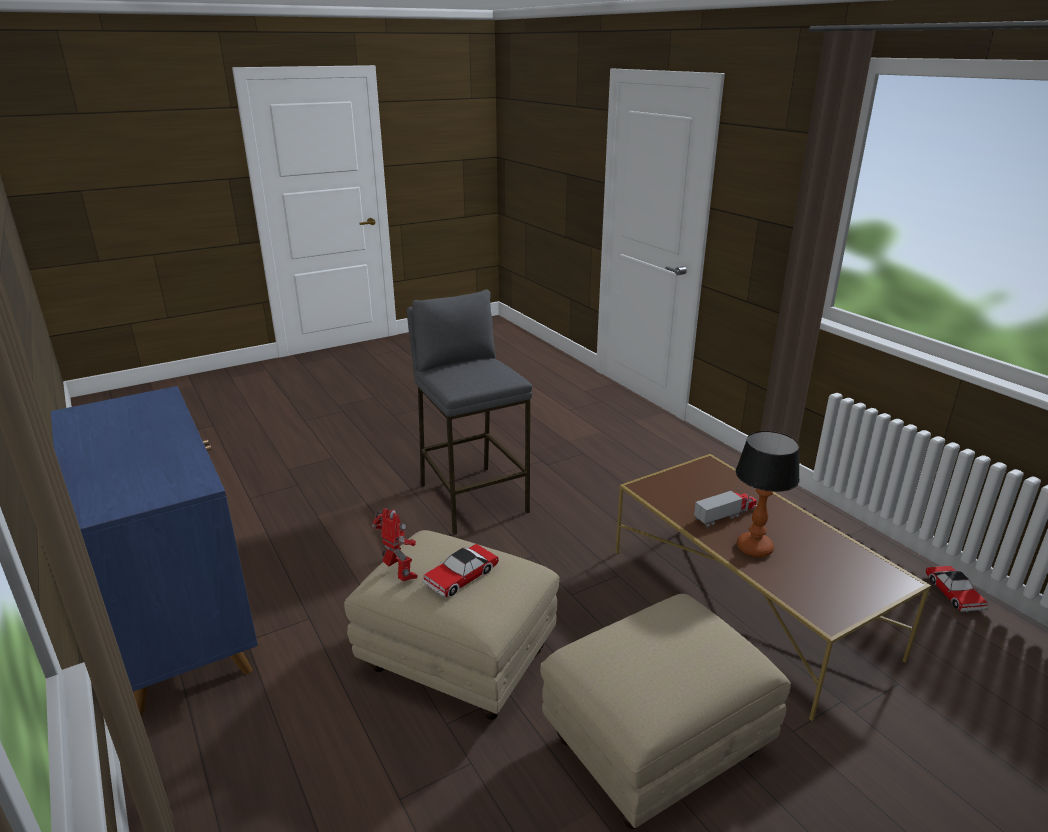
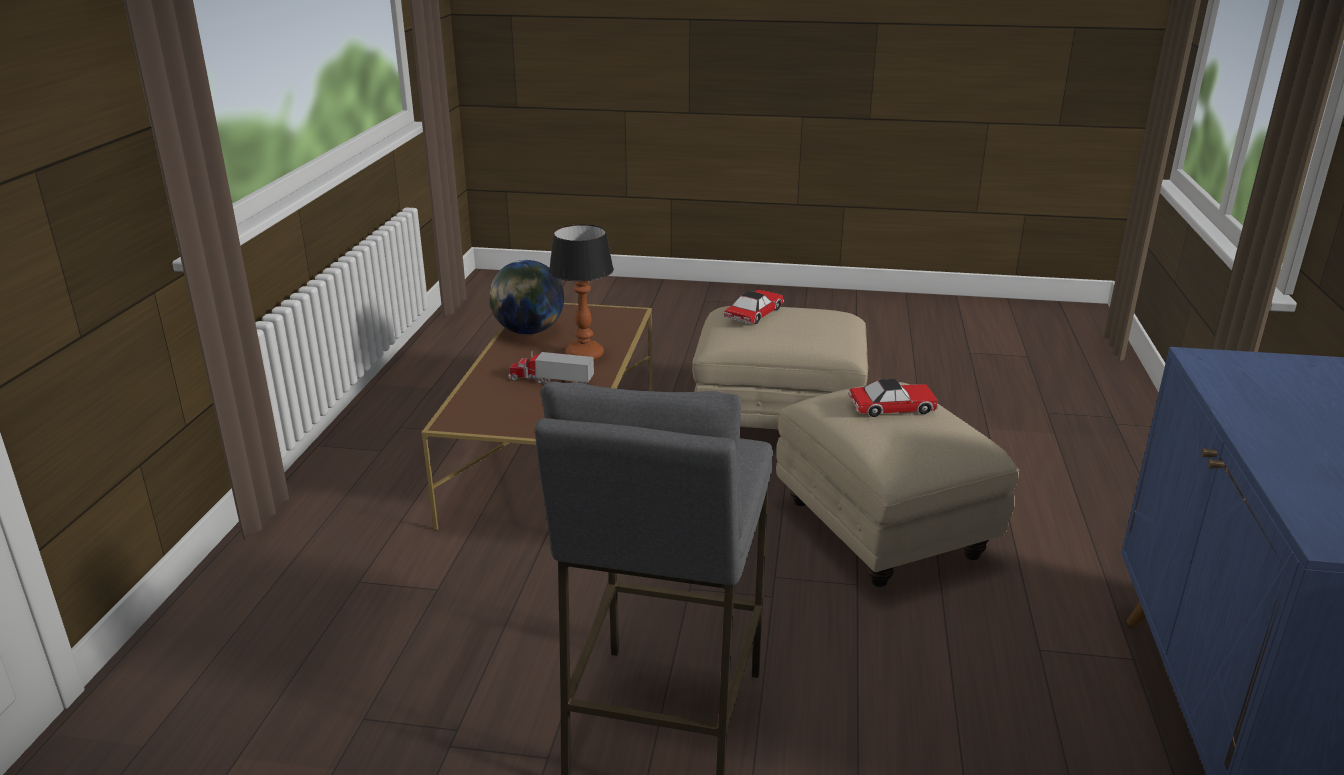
camera: 140 degrees left, 0 degrees up
toy robot [372,508,417,581] -> none
toy car [925,566,988,612] -> toy car moved to [724,290,784,324]
none -> globe [489,260,564,334]

